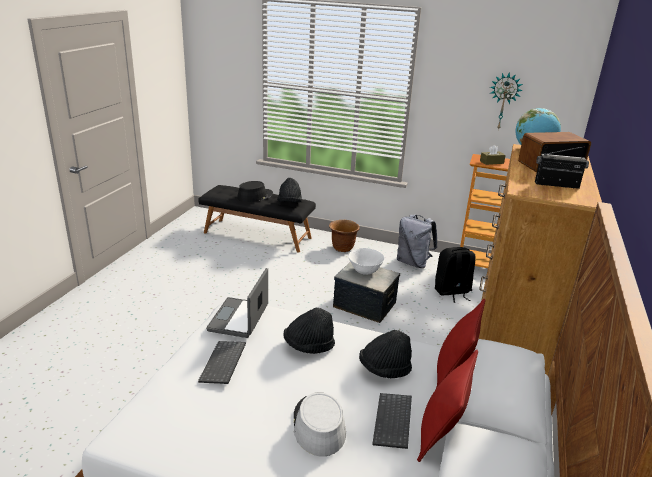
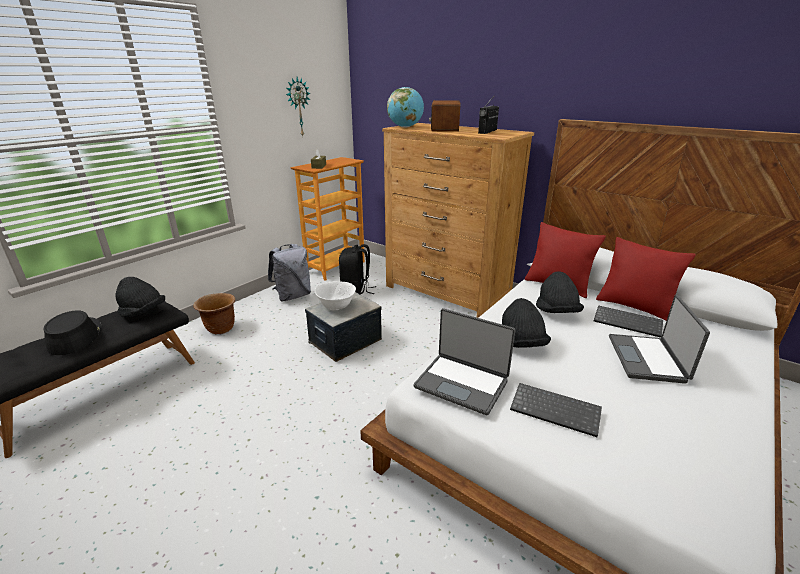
camera: 70 degrees left, 0 degrees up
grey hat [294,392,346,456] -> laptop [609,295,710,384]

